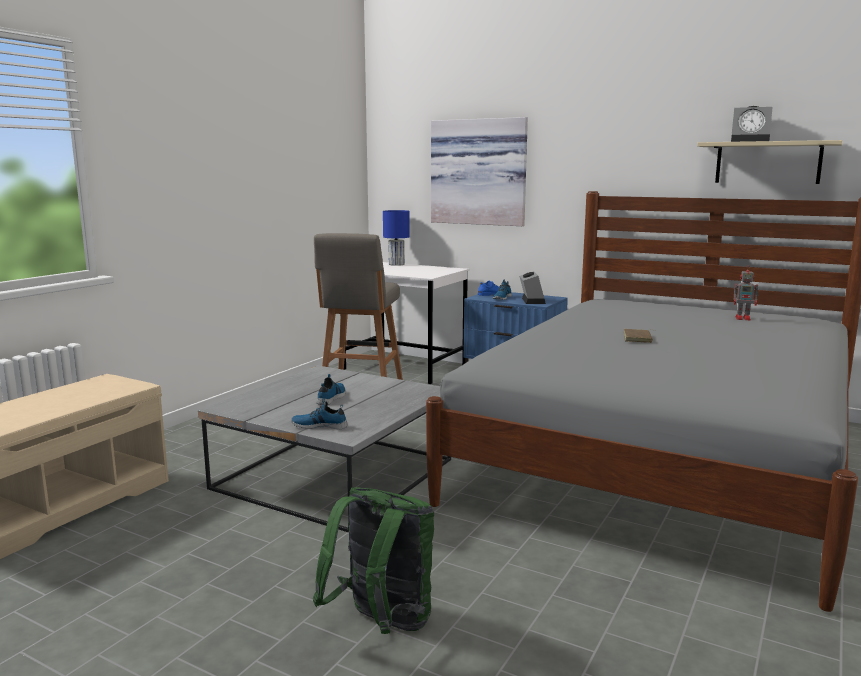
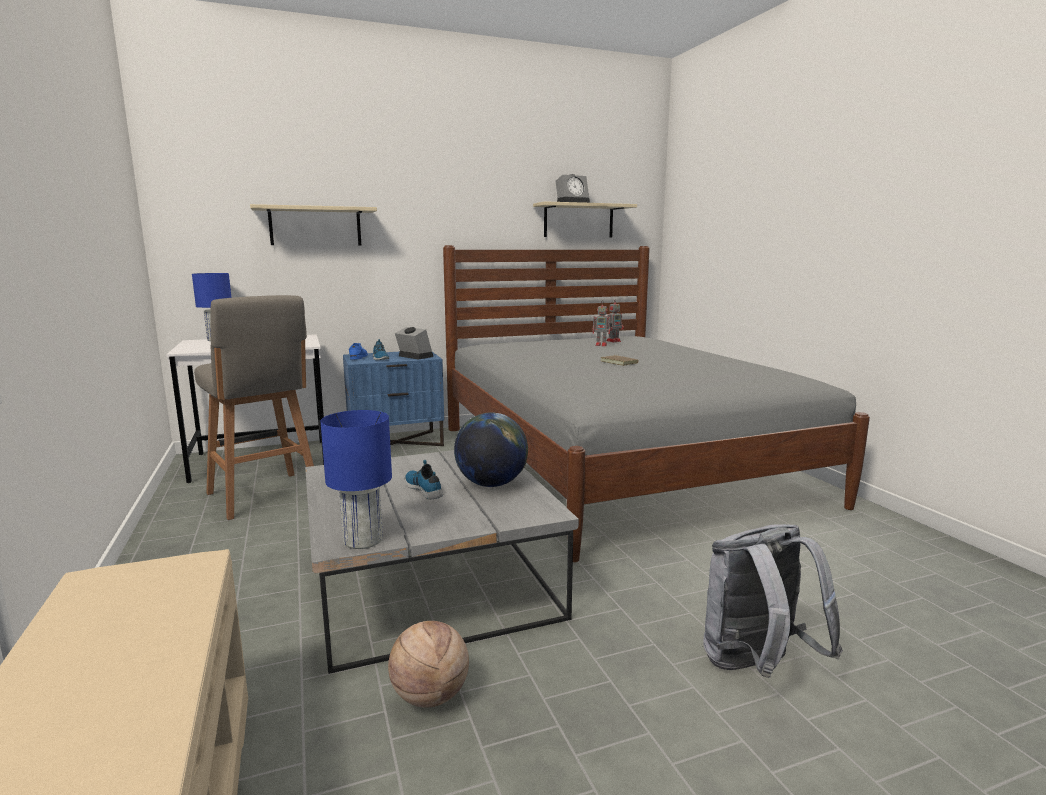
camera: 50 degrees left, 0 degrees up
shoe [291,398,348,429] -> none
green backpack [313,487,434,634] -> grey backpack [703,524,843,678]
picture [431,117,528,226] -> beige shelf [250,204,377,245]
none -> blue table lamp [320,410,392,549]
none -> basketball [388,621,469,708]
none -> globe [454,412,528,487]
none -> toy robot [592,303,612,346]

